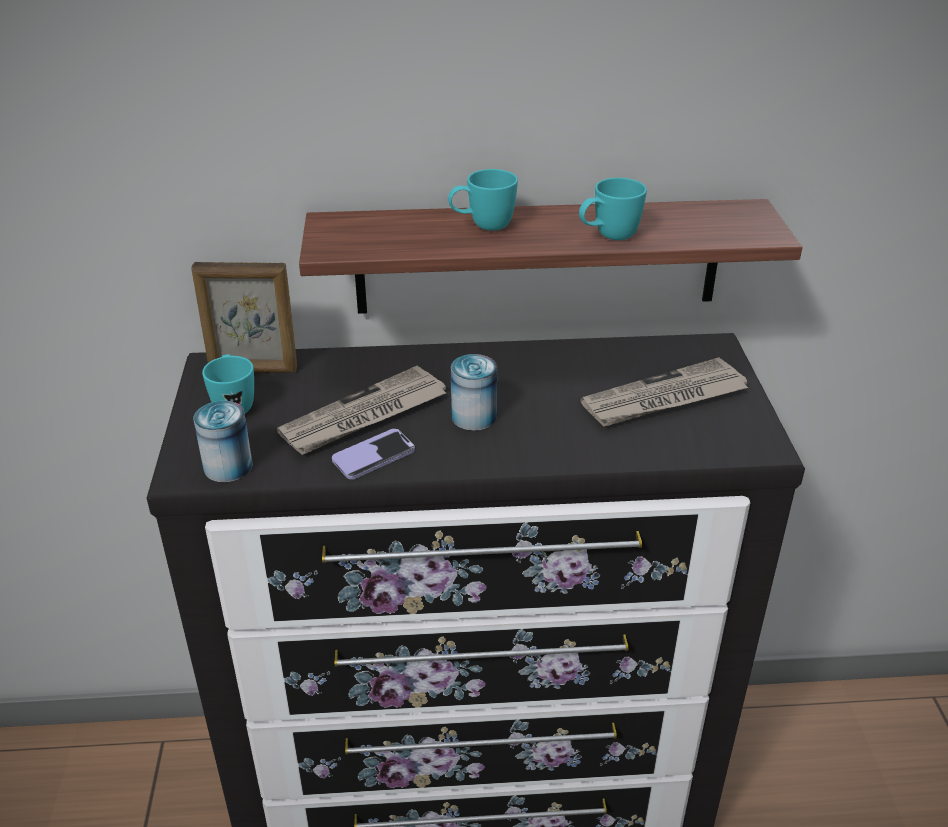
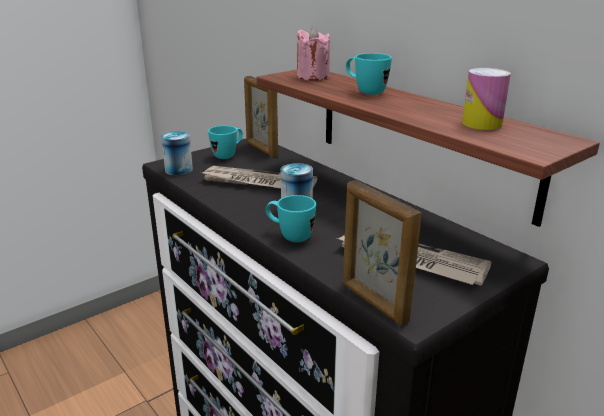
camera: 55 degrees right, 10 degrees down
phone [332,429,415,480] -> none
turquoise mug [579,178,647,240] -> turquoise mug moved to [266,195,316,242]
none -> pink candle [297,27,330,81]
none -> picture frame [343,180,421,326]
none -> can [462,68,511,130]

